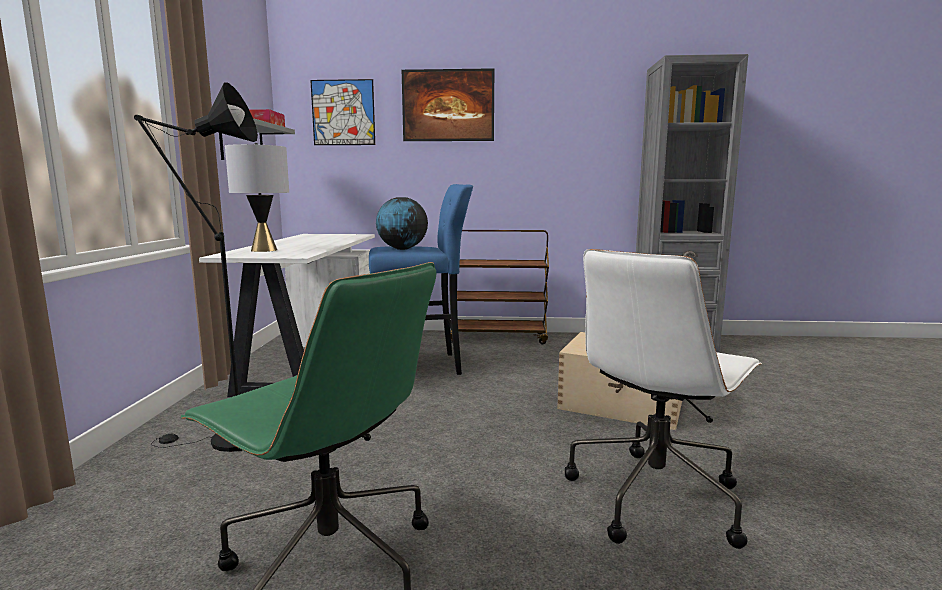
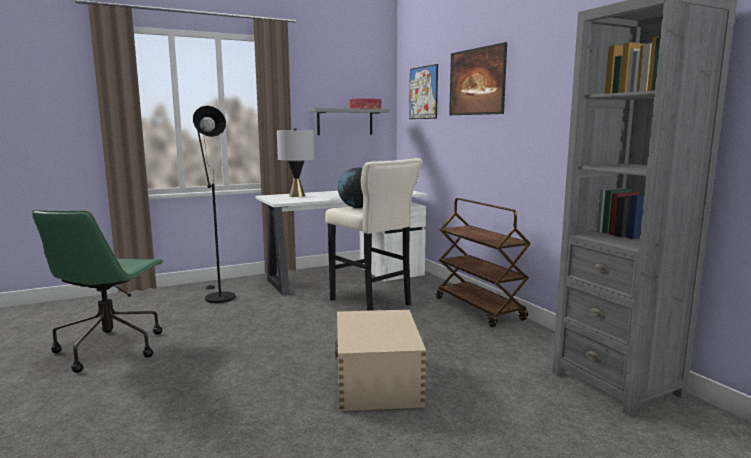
camera: 60 degrees right, 0 degrees up
blue stool [369,184,473,375] -> beige stool [325,158,423,311]
white office chair [565,249,762,549] -> none

